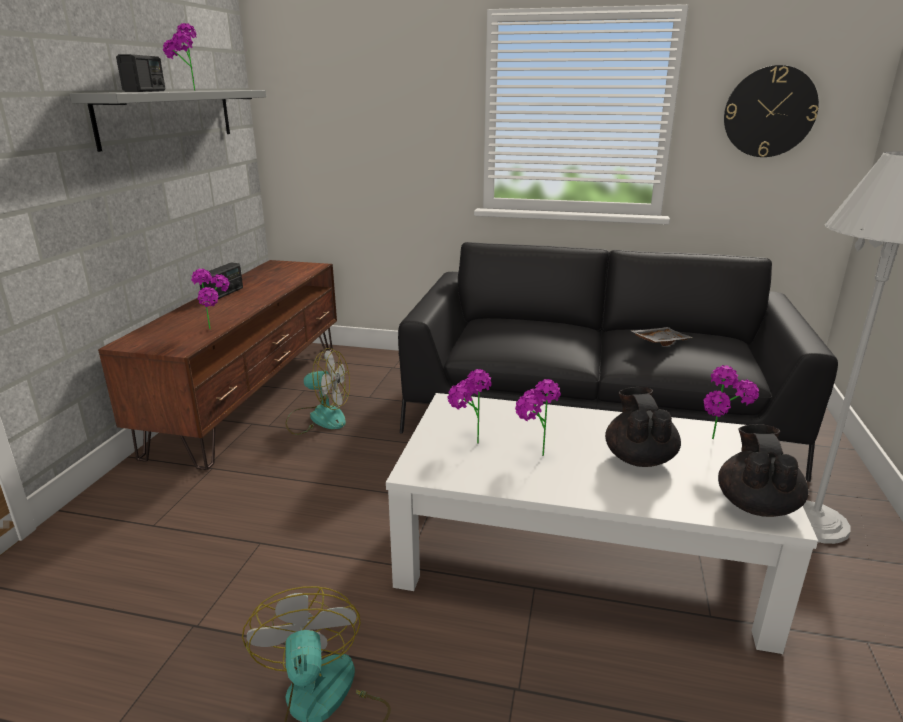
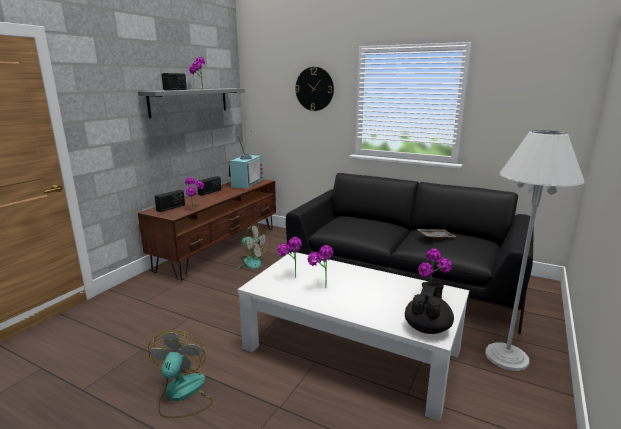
camera: 15 degrees right, 5 degrees down
black teapot [605,387,681,467] -> none
wall clock [724,65,819,157] -> wall clock moved to [295,67,334,111]
none -> radio [155,190,185,212]
none -> television [229,130,263,189]

